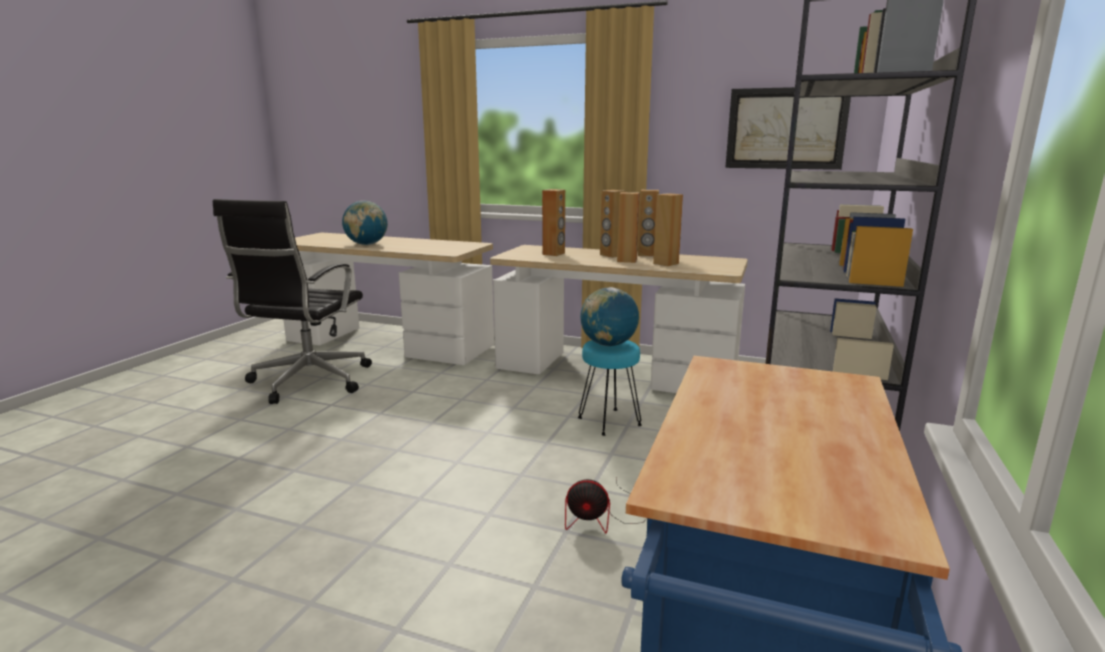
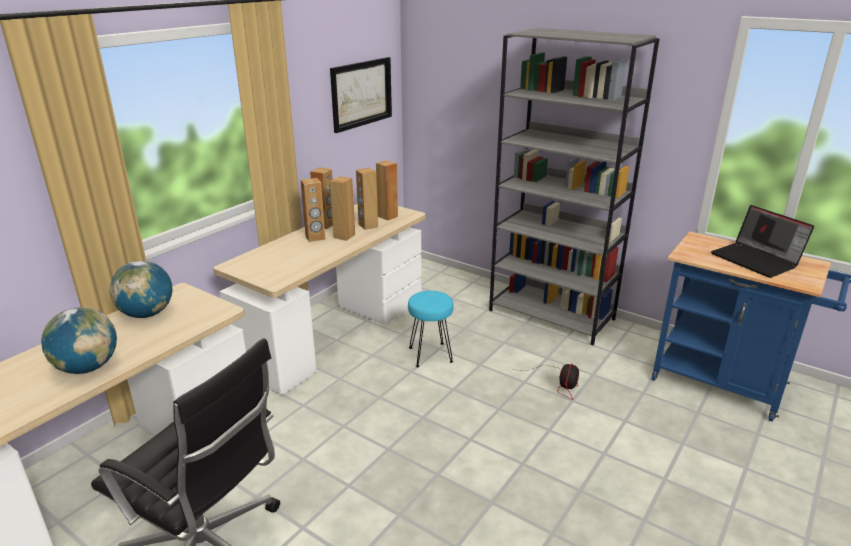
camera: 75 degrees left, 10 degrees up
brown speaker [542,189,565,256] -> brown speaker moved to [376,160,398,220]
globe [580,287,639,346] -> globe moved to [109,261,172,318]
none -> laptop [711,205,814,278]

